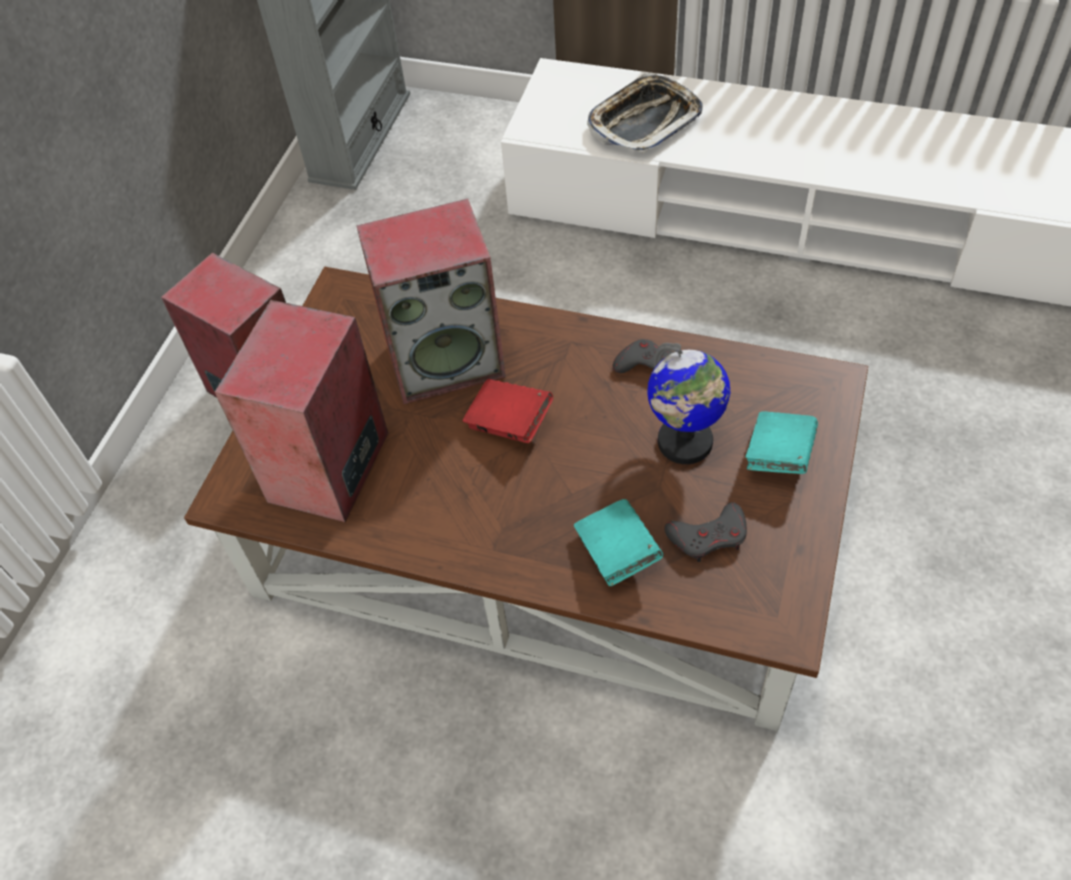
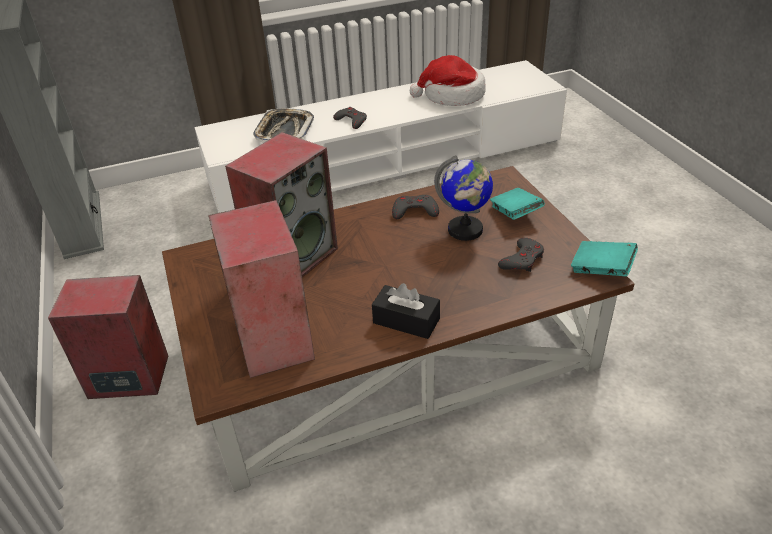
camera: 40 degrees left, 15 degrees down
red book [463,379,553,443] -> none
turquoise book [574,499,663,586] -> turquoise book moved to [571,241,638,276]
none -> grey game controller [333,107,367,129]
none -> black tissue box [372,283,440,339]
none -> hat [410,55,486,106]

